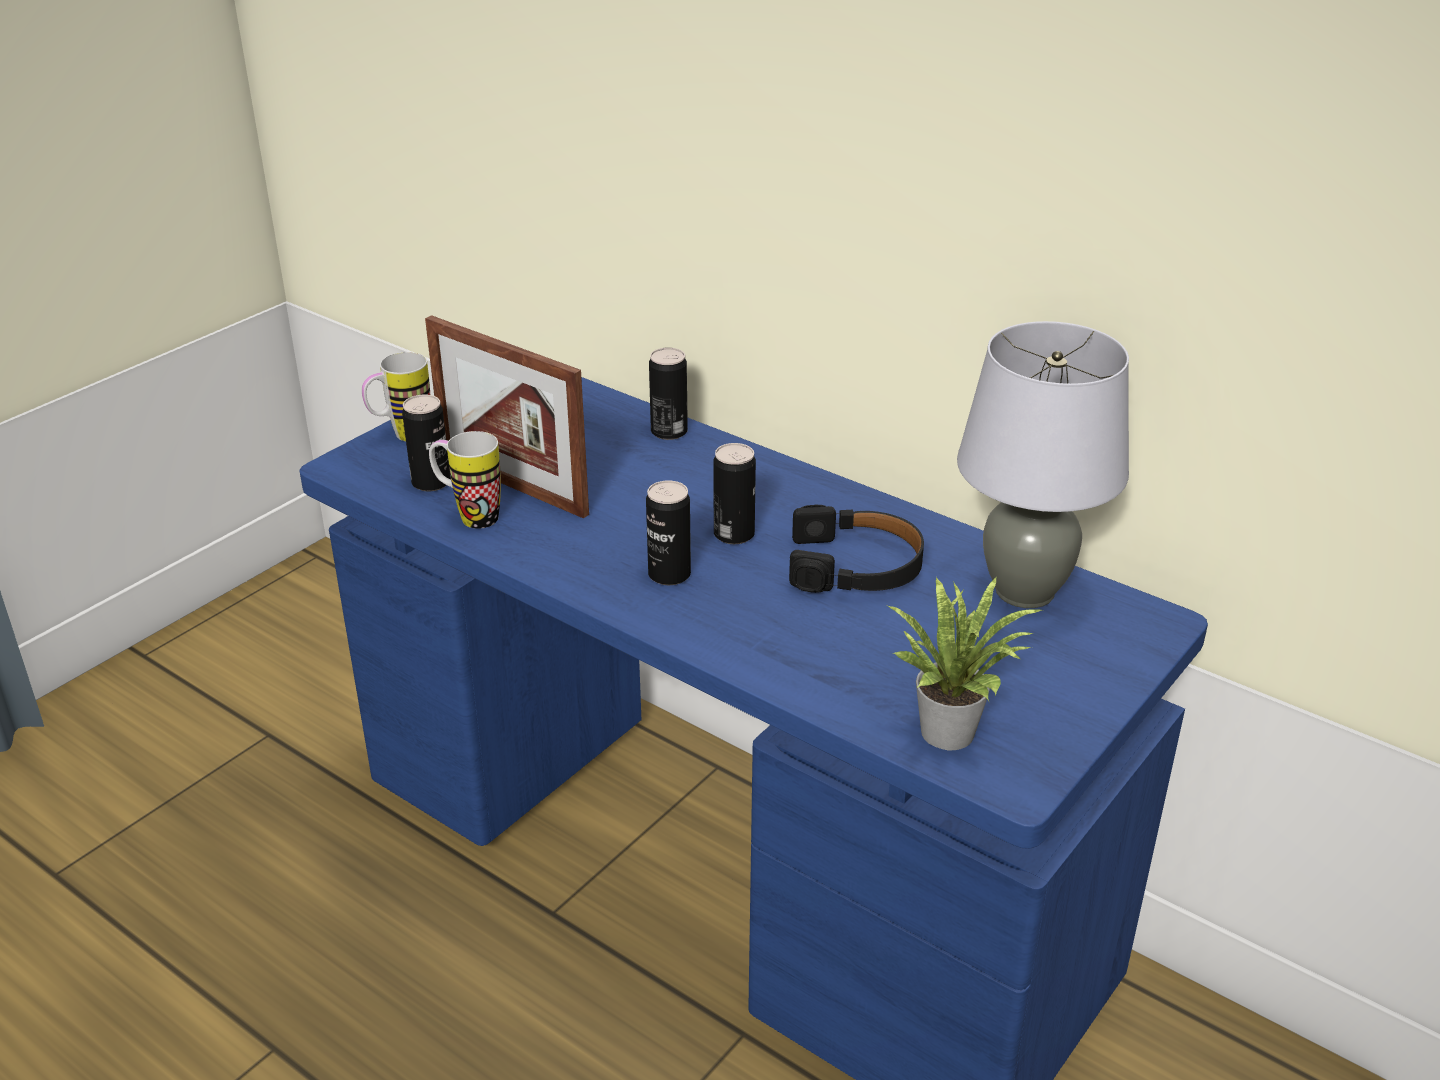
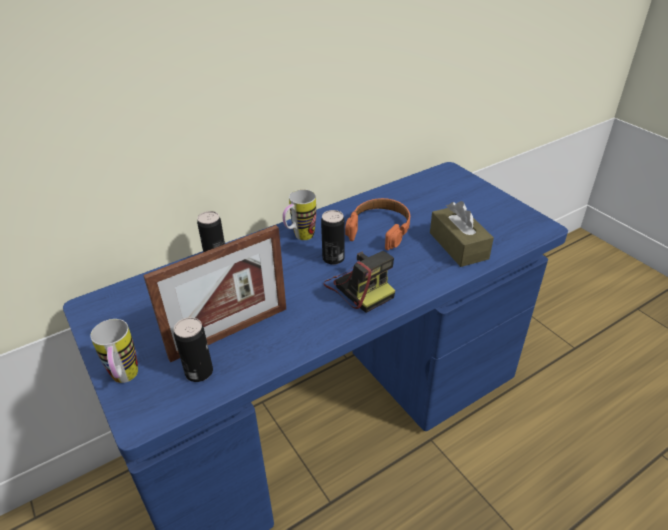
camera: 70 degrees left, 5 degrees up
mug [429,431,501,529] -> mug moved to [283,189,316,240]
can [646,480,691,585] -> camera [324,251,395,313]
black headphones [789,505,924,593] -> orange headphones [345,198,410,250]
potted plant [888,577,1042,750] -> none
grey table lamp [957,321,1129,608] -> none
none -> brown tissue box [430,201,494,267]

